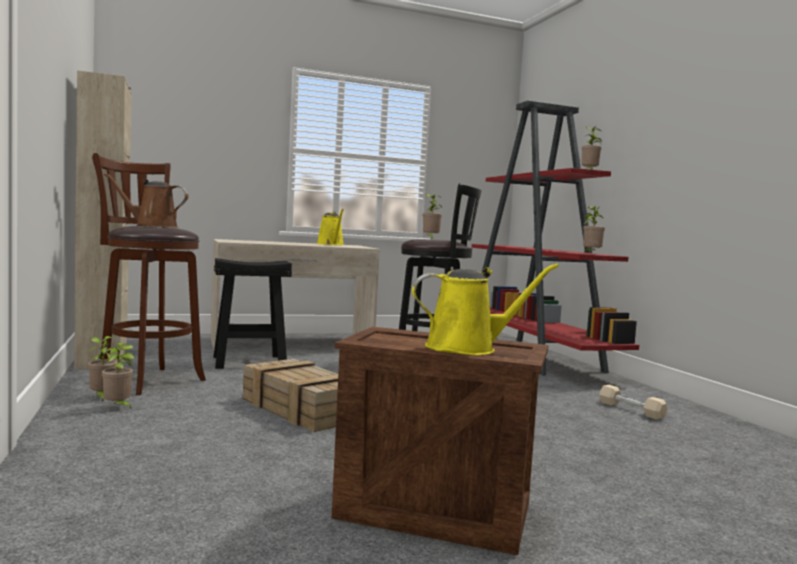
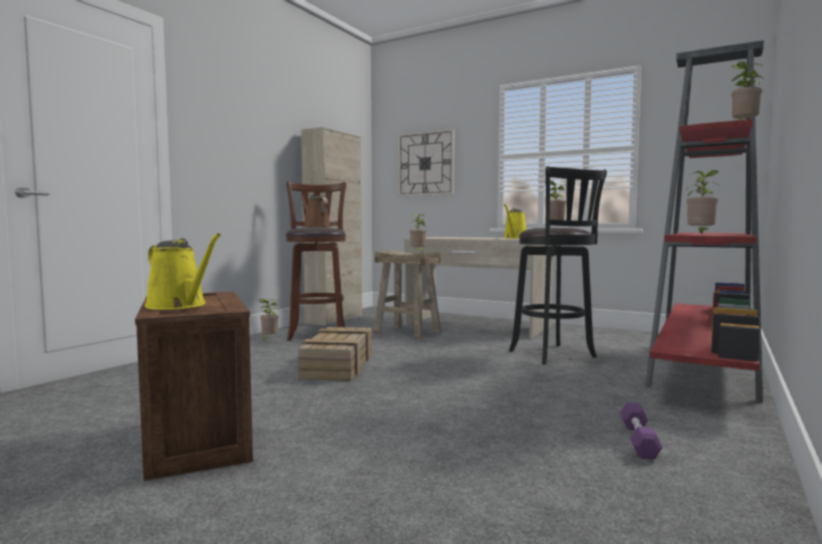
camera: 50 degrees right, 0 degrees up
potted plant [102,343,135,410] -> potted plant moved to [410,213,427,251]
black stool [213,258,292,369] -> beige stool [373,250,441,340]
beige dumbbell [599,385,668,419] -> purple dumbbell [620,402,663,459]
none -> wall clock [398,129,454,196]

